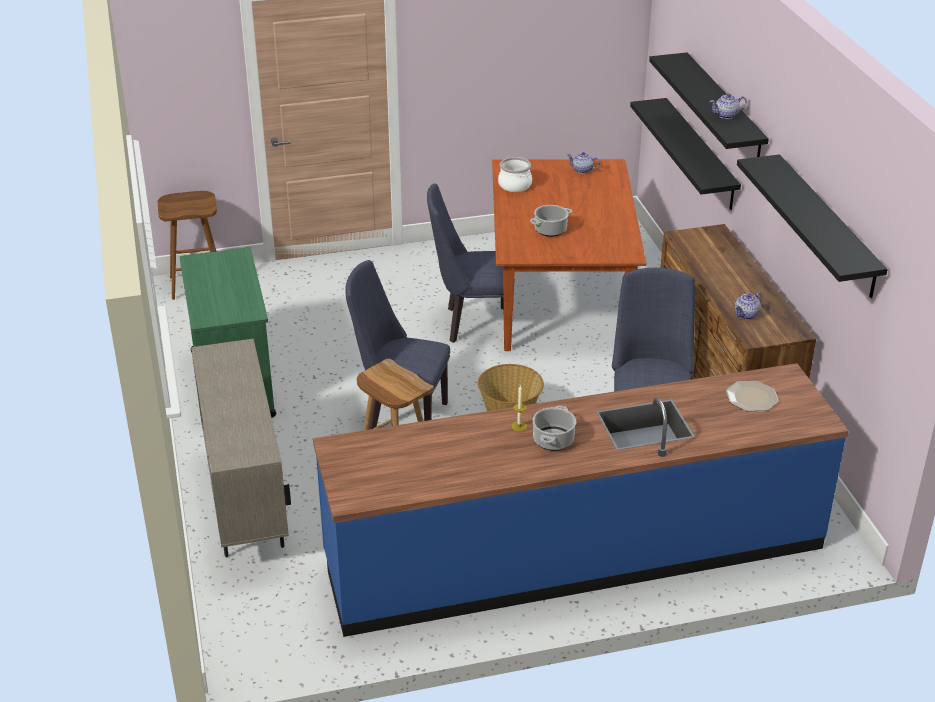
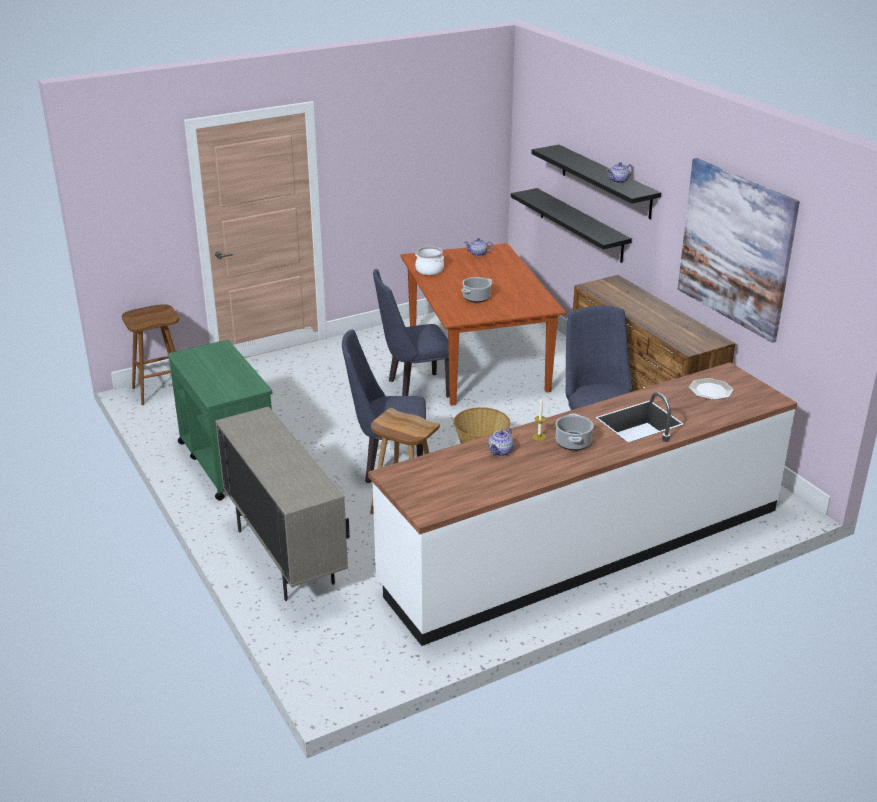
camera: 15 degrees left, 5 degrees down
blue counter [313,363,849,637] -> white counter [368,362,797,646]
teapot [735,292,762,320] -> teapot moved to [488,428,514,456]
black shelf [737,154,888,298] -> picture [678,158,800,343]

